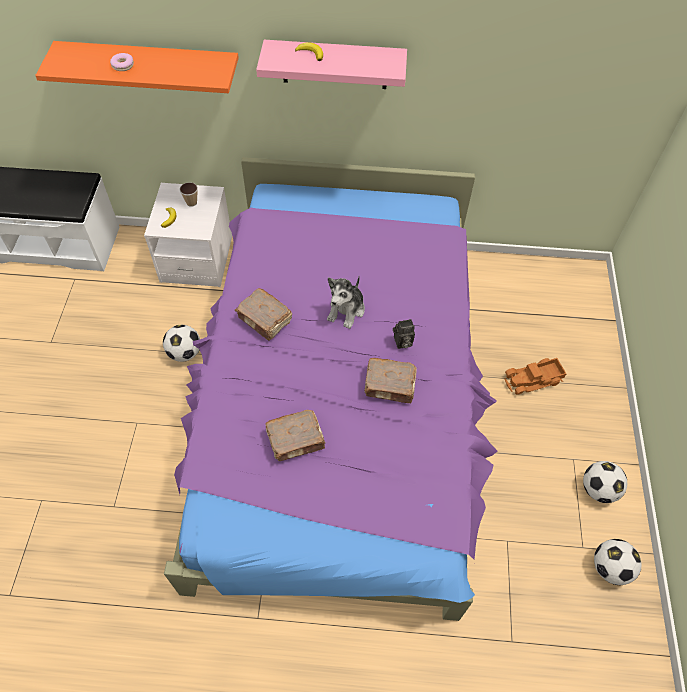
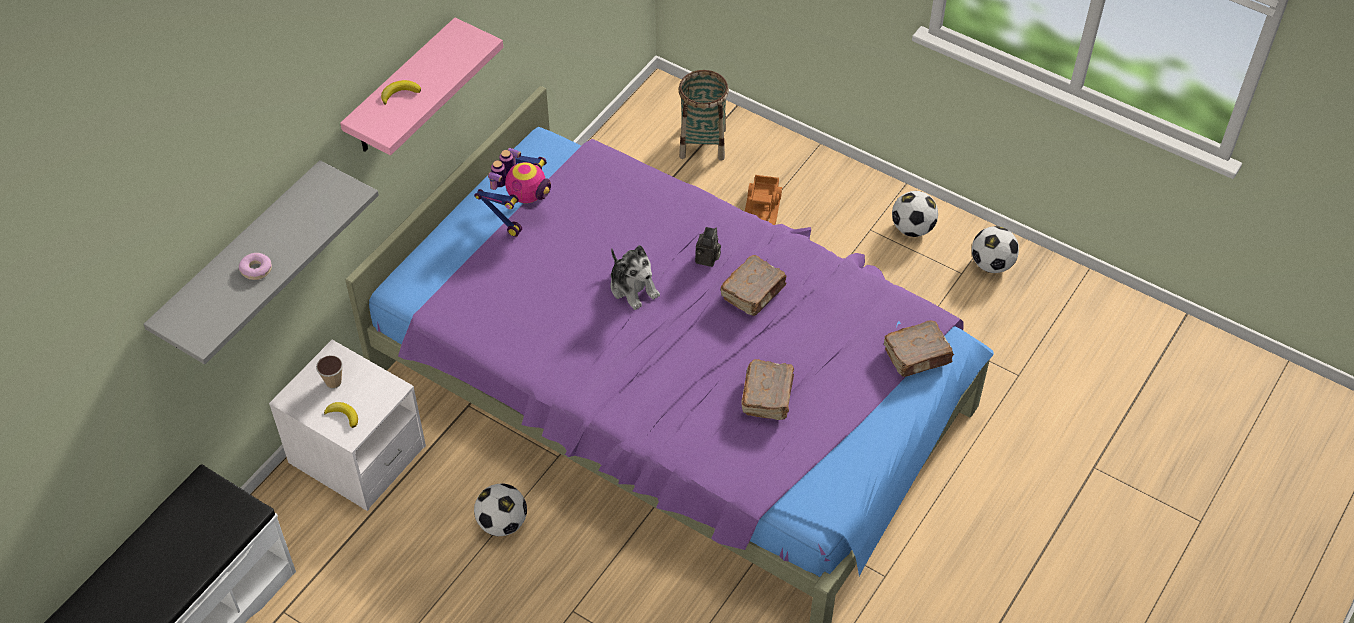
camera: 60 degrees left, 5 degrees down
orange shelf [35,41,239,93] -> grey shelf [143,160,379,364]
brown book [235,288,292,341] -> brown book moved to [884,320,954,377]
none -> toy robot [474,148,551,237]
none -> basket [679,70,729,161]

